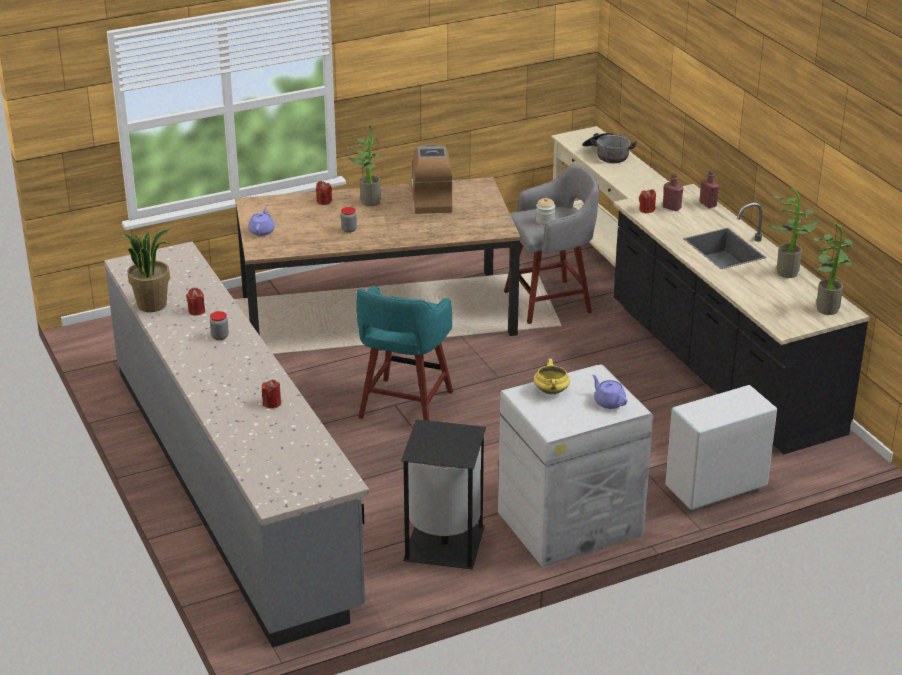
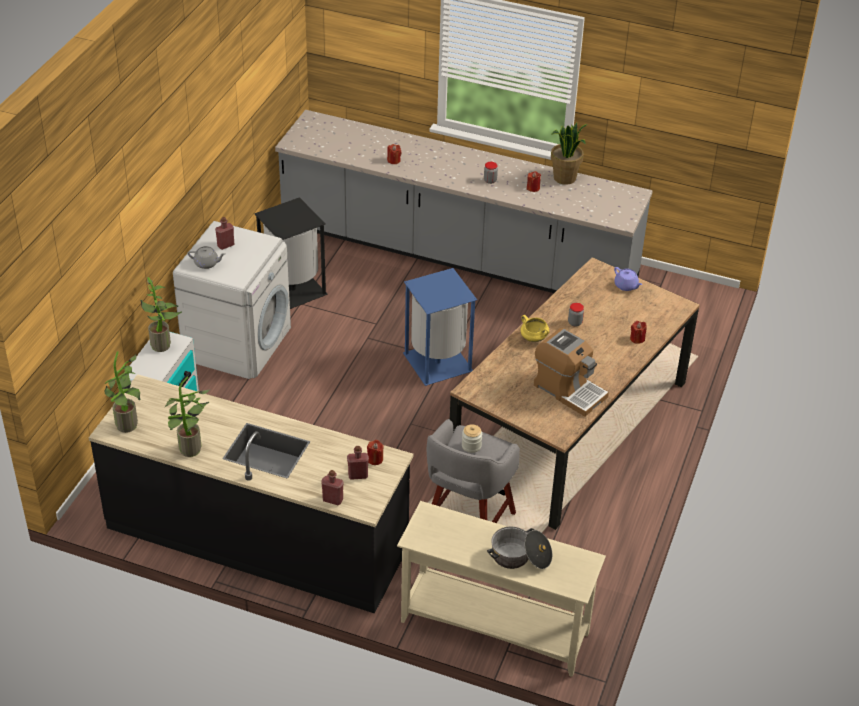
camera: 135 degrees right, 10 degrees up
potted plant [349,124,383,207] -> potted plant moved to [140,277,182,352]
turquoise stool [356,285,453,421] -> blue trash can [403,268,477,386]
yellow cooking pot [534,359,570,394] -> yellow cooking pot moved to [520,315,550,342]
purple teapot [592,375,627,409] -> grey teapot [188,246,225,269]
none -> red bottle [215,217,234,250]

